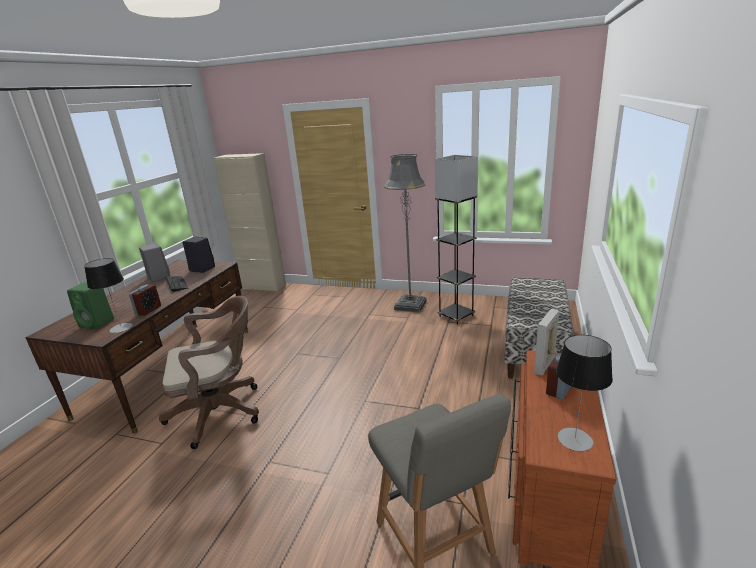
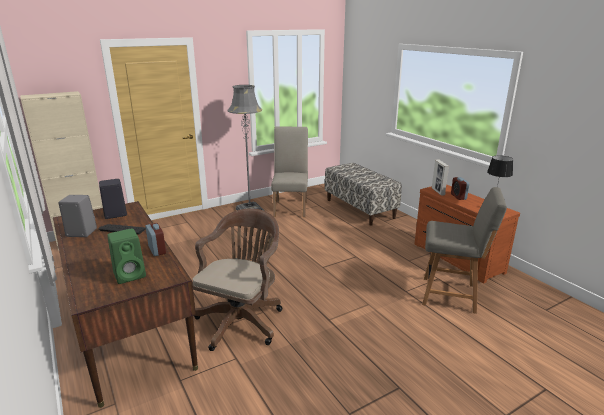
camera: 50 degrees left, 0 degrees up
table lamp [84,258,133,333] -> none
grey floor lamp [434,155,478,324] -> beige chair [271,127,308,217]

